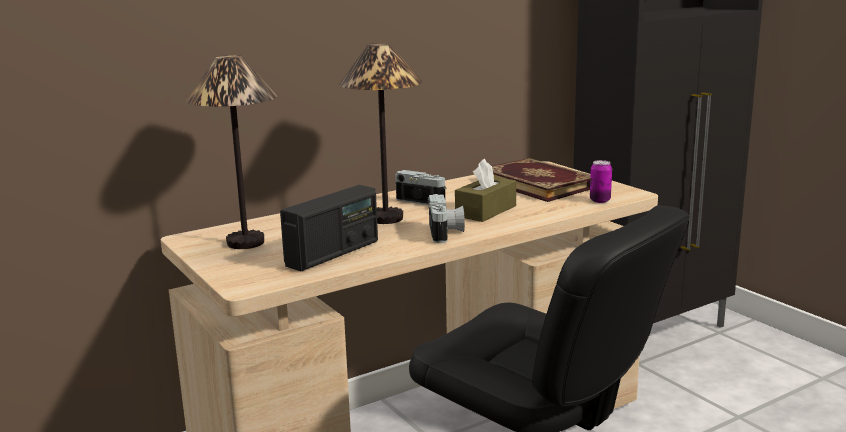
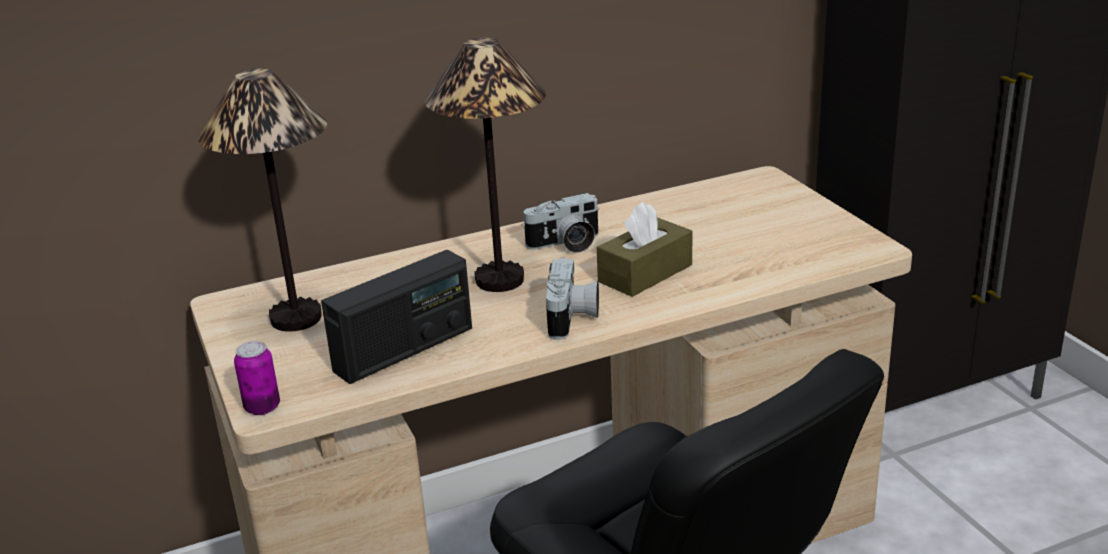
camera: 10 degrees right, 10 degrees up
camera [395,170,446,205] -> camera turned 120 degrees clockwise [522,193,600,253]
book [492,158,591,202] -> none
can [590,160,612,203] -> can moved to [234,341,280,415]

